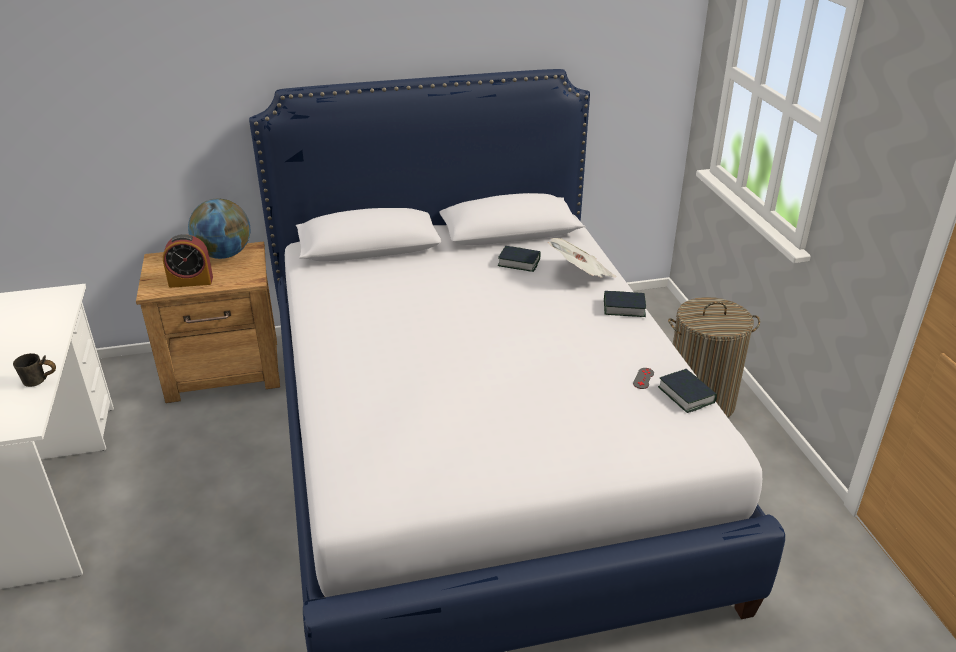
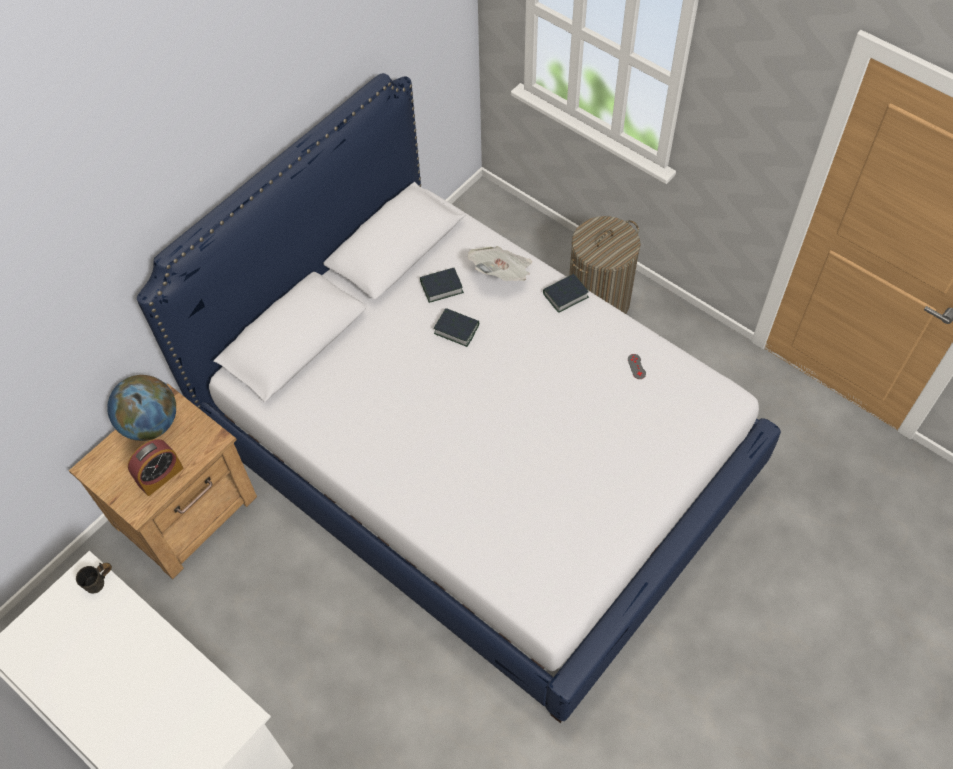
camera: 35 degrees left, 25 degrees up
grey mug [13,353,56,387] -> grey mug moved to [76,563,112,594]
book [658,369,717,413] -> book moved to [434,308,479,347]

